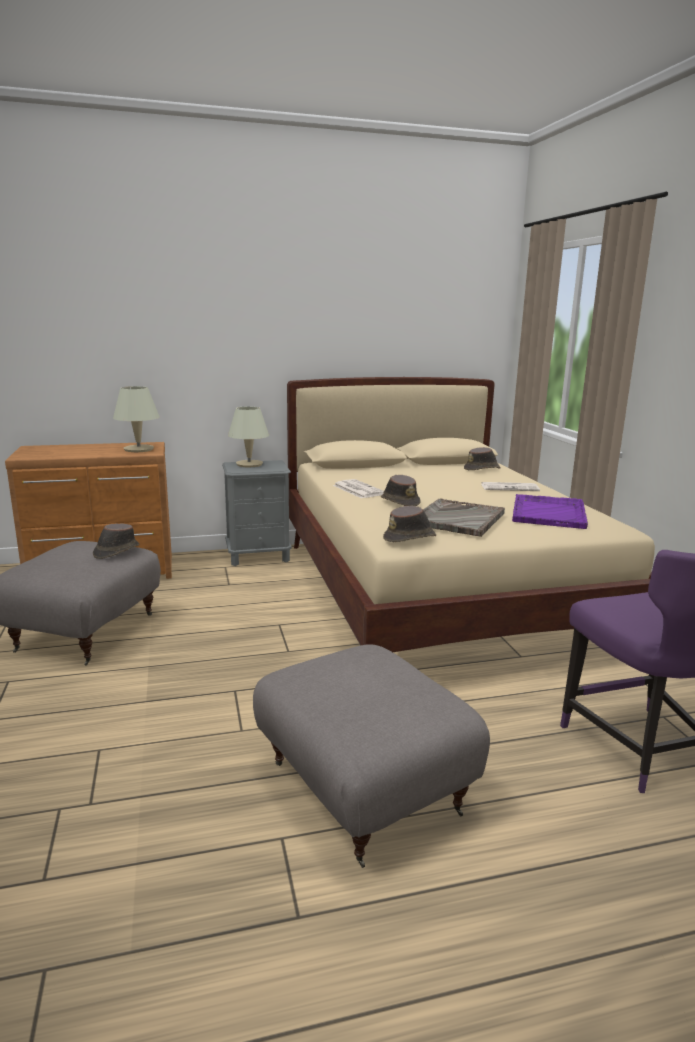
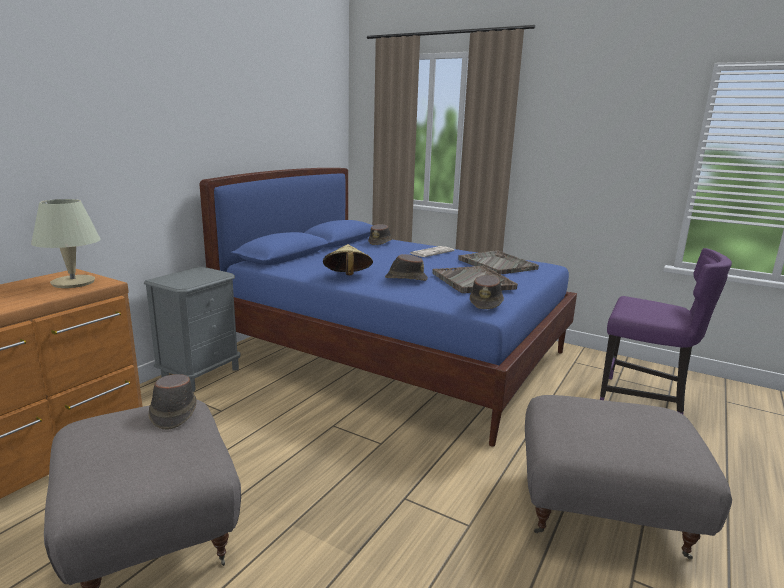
camera: 45 degrees left, 0 degrees up
beige table lamp [228,407,269,467] -> none
beige bed [287,377,655,652] -> blue bed [200,168,577,447]
newspaper [333,479,384,498] -> beige hat [323,244,373,275]
purple tray [512,494,588,529] -> grey tray [458,251,539,274]

